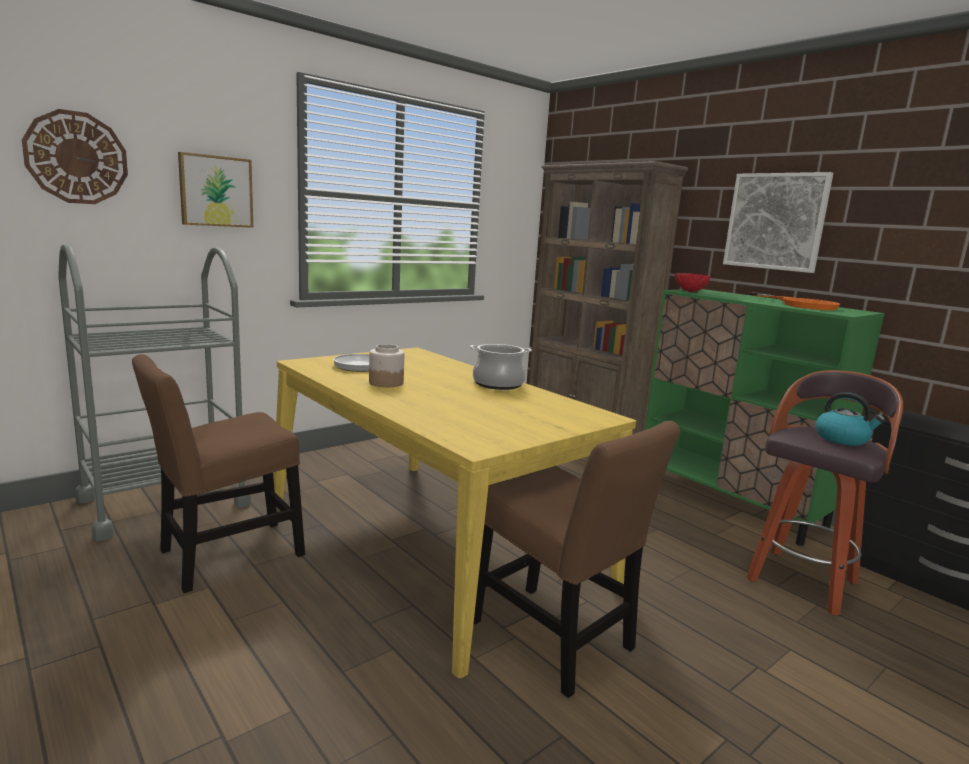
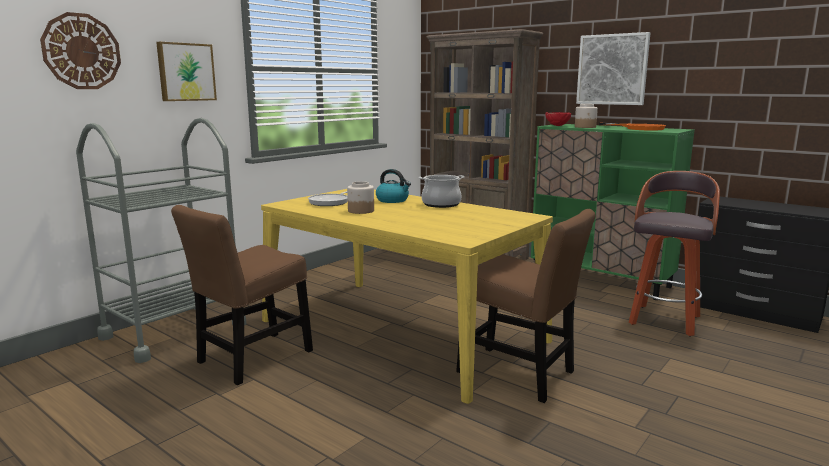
camera: 10 degrees left, 0 degrees up
kettle [816,392,885,446] -> kettle moved to [376,169,411,203]
none -> jar [575,104,598,128]

